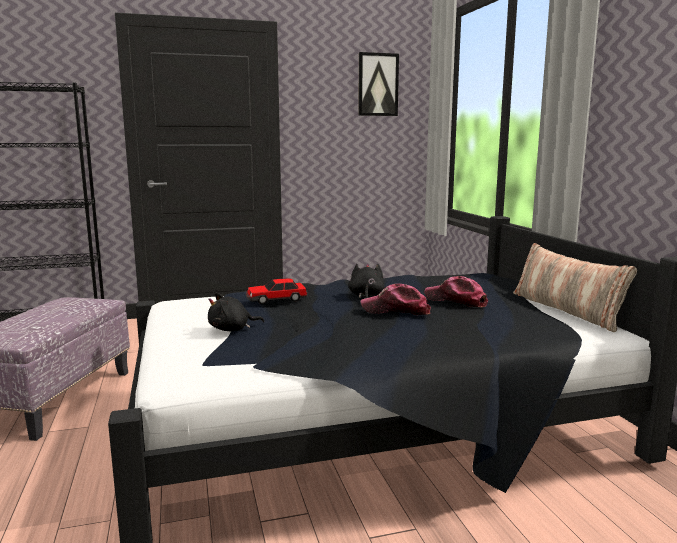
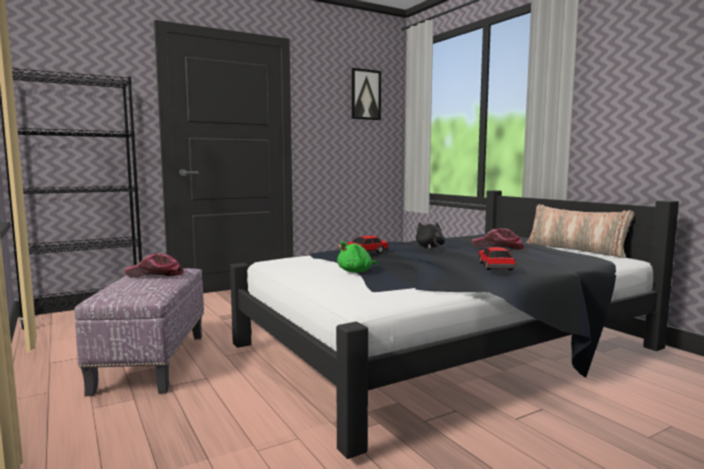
camera: 15 degrees left, 5 degrees down
black plush toy [208,292,264,331] -> green plush toy [337,241,378,273]
cap [361,284,431,315] -> cap moved to [124,253,184,278]
none -> toy car [479,247,515,270]

